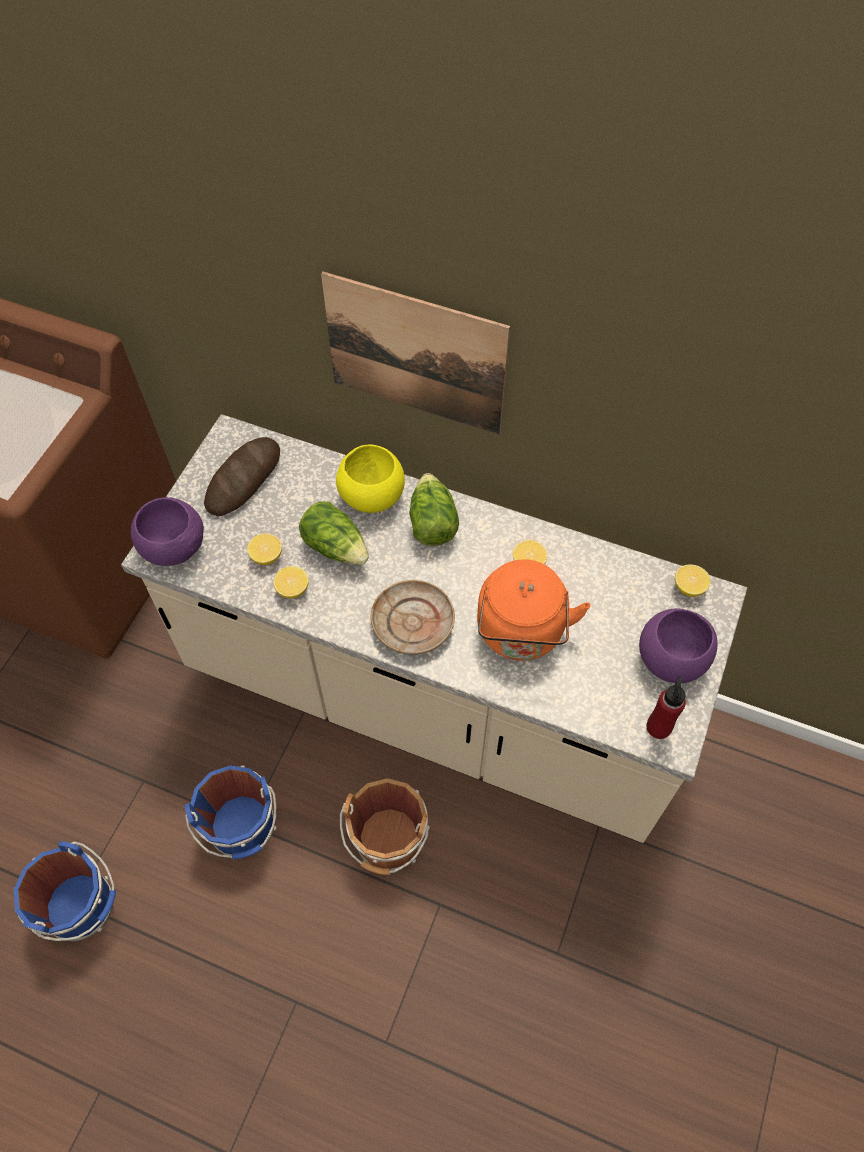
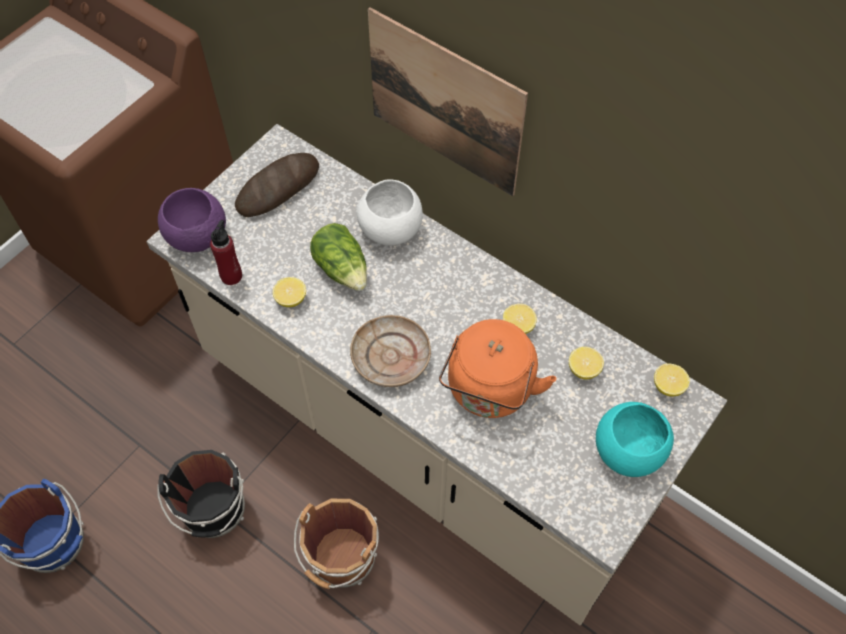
camera: 15 degrees right, 0 degrees up
blue bucket [185,765,277,860] -> black bucket [157,450,245,538]
lemon [247,533,282,565] -> lemon moved to [569,347,604,379]
yellow bowl [336,445,405,513] -> white bowl [357,179,423,246]
lettuce [409,473,459,546] -> none
purple bowl [639,608,718,683] -> turquoise bowl [596,402,674,477]
red bottle [647,676,686,739] -> red bottle moved to [210,220,242,285]

